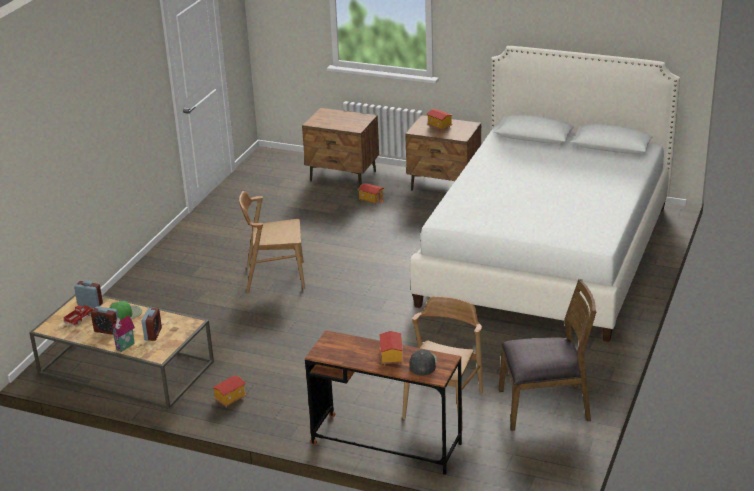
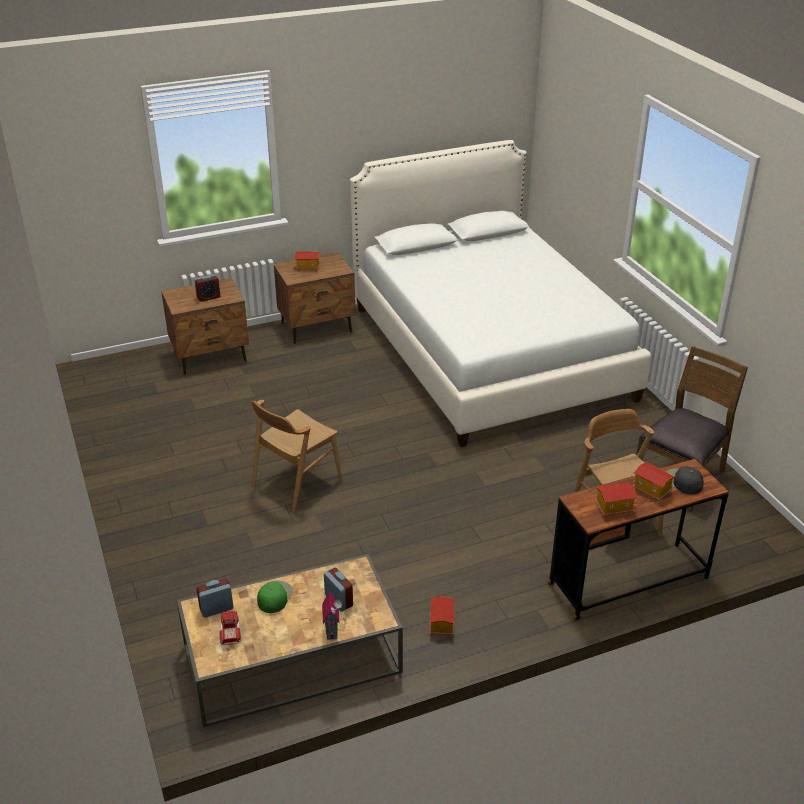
camera: 45 degrees left, 5 degrees up
alarm clock [91,306,119,335] -> alarm clock moved to [194,274,220,302]
toy house [358,183,384,205] -> toy house moved to [595,483,638,516]

